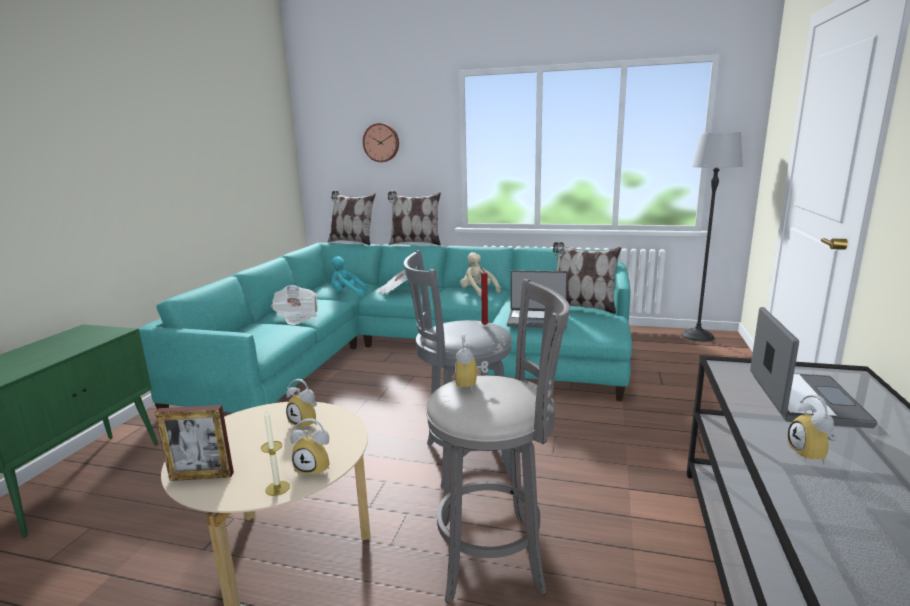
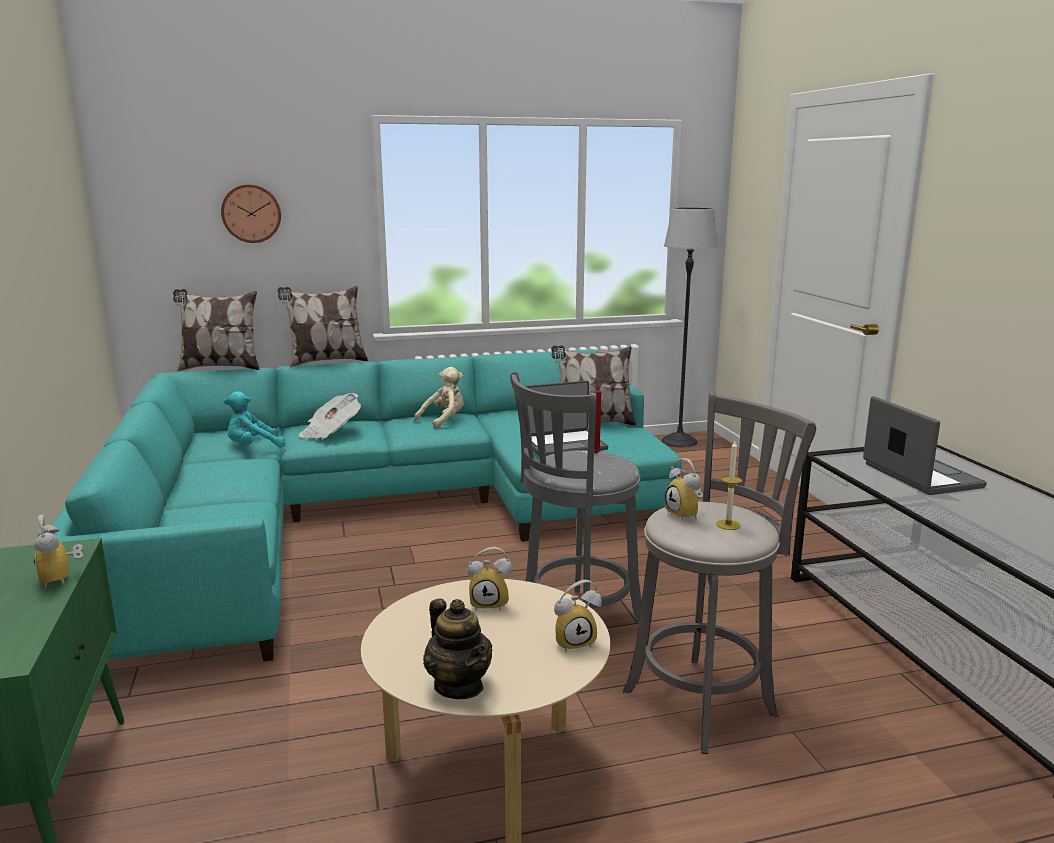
camera: 30 degrees left, 0 degrees up
picture frame [155,405,234,481] -> teapot [423,598,492,699]
candle [261,410,290,496] -> candle moved to [716,441,742,530]
newspaper [271,285,318,325] -> none
beige plush toy [460,252,501,297] -> beige plush toy turned 120 degrees clockwise [414,367,464,429]
alarm clock [787,395,837,465] -> alarm clock moved to [33,515,83,588]

